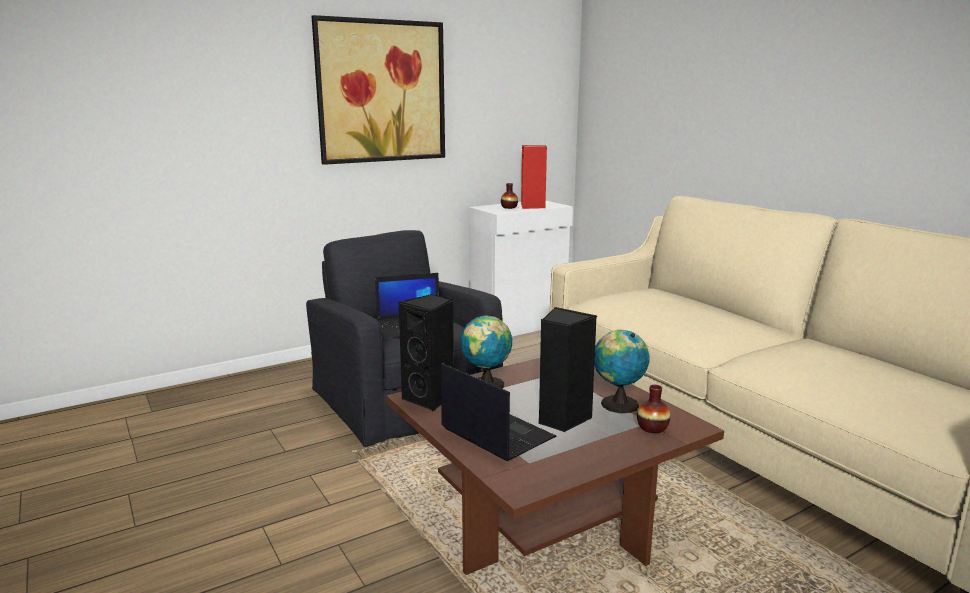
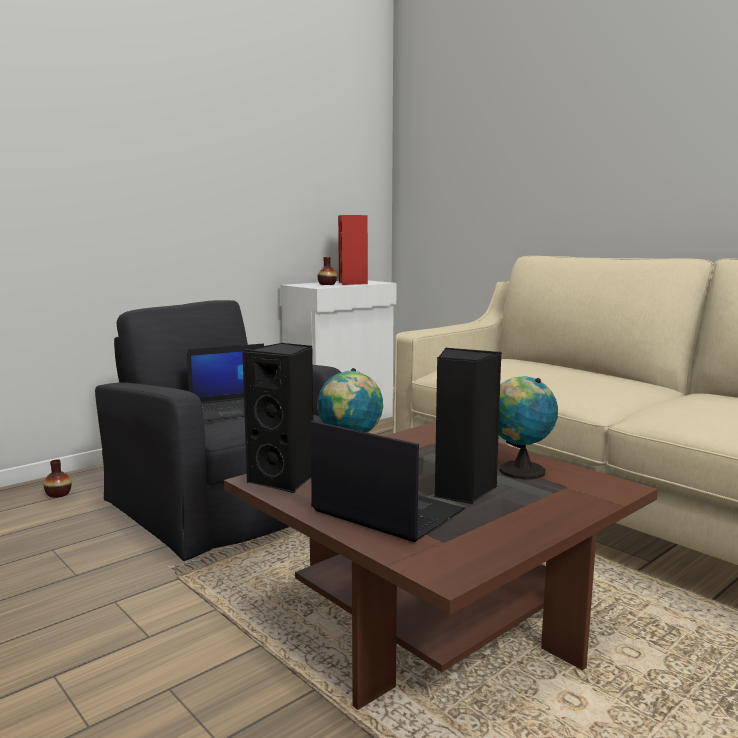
camera: 10 degrees left, 5 degrees down
picture [312,15,445,165] -> none
vase [637,385,670,433] -> vase moved to [44,460,71,498]

